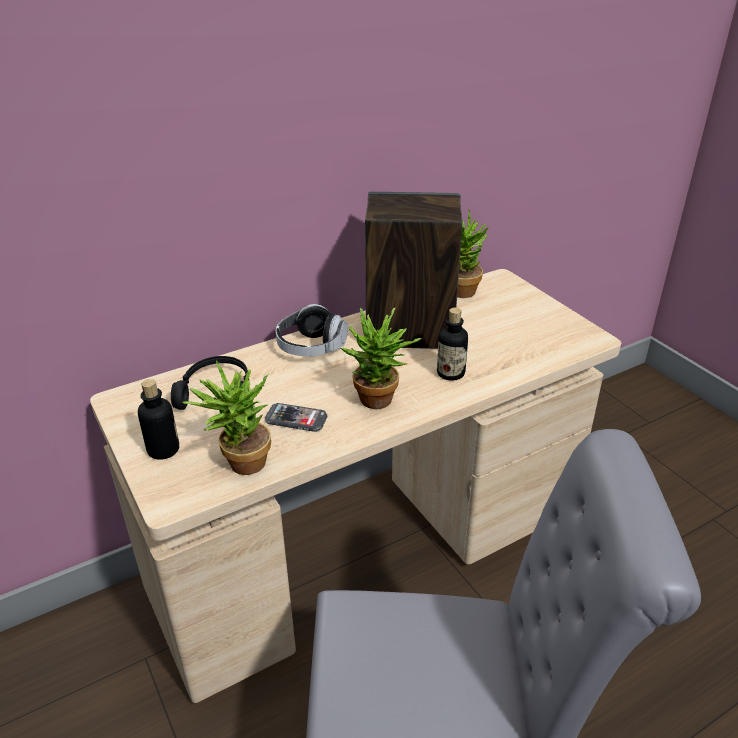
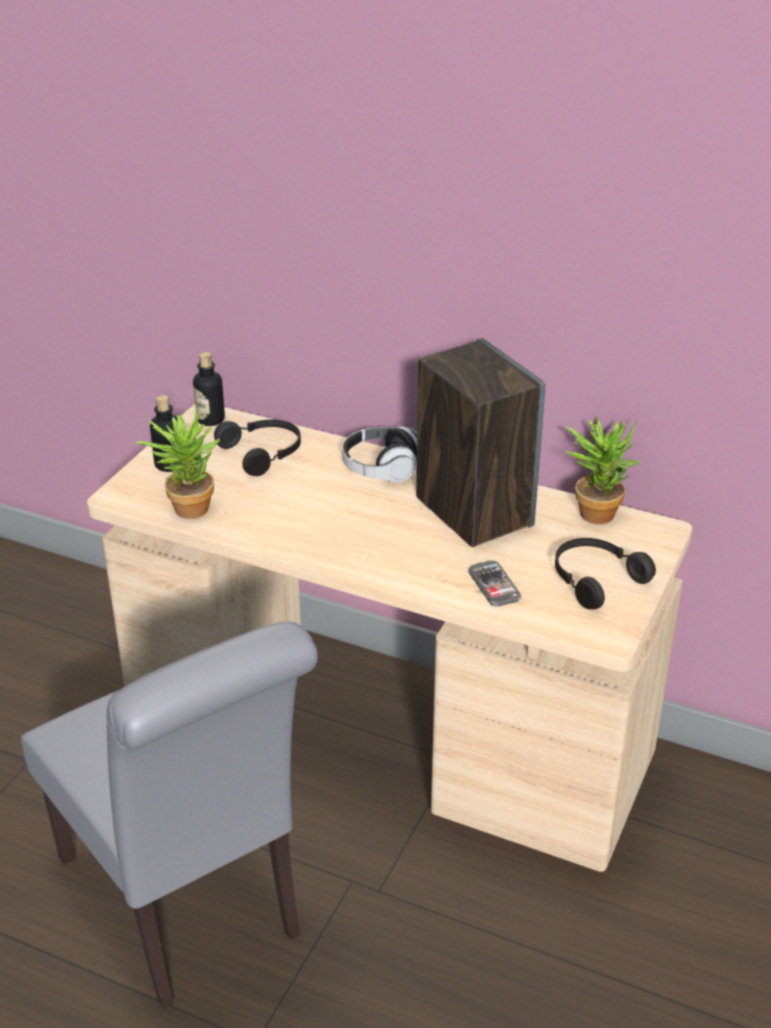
camera: 55 degrees right, 0 degrees up
phone [265,403,327,432] -> phone moved to [468,561,521,607]
potted plant [341,307,422,409] -> none
bottle [437,308,468,381] -> bottle moved to [193,352,225,426]
none -> black headphones [555,538,656,610]

